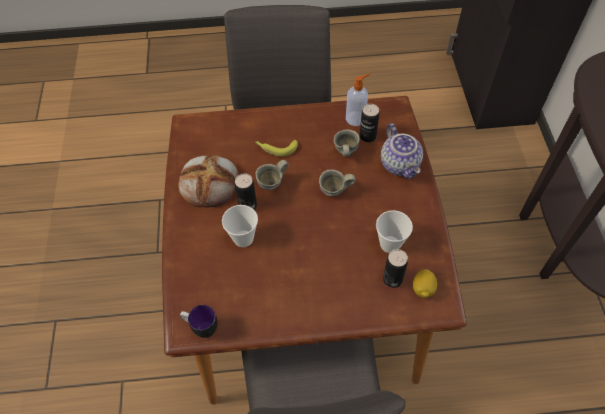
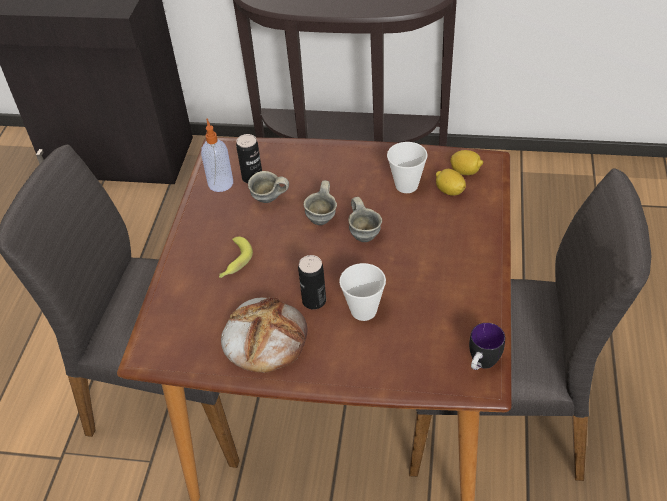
camera: 75 degrees left, 10 degrees down
grey mug [256,160,289,190] -> grey mug moved to [348,197,382,242]
teapot [381,123,423,179] -> none
can [383,249,408,288] -> lemon [436,169,466,195]

